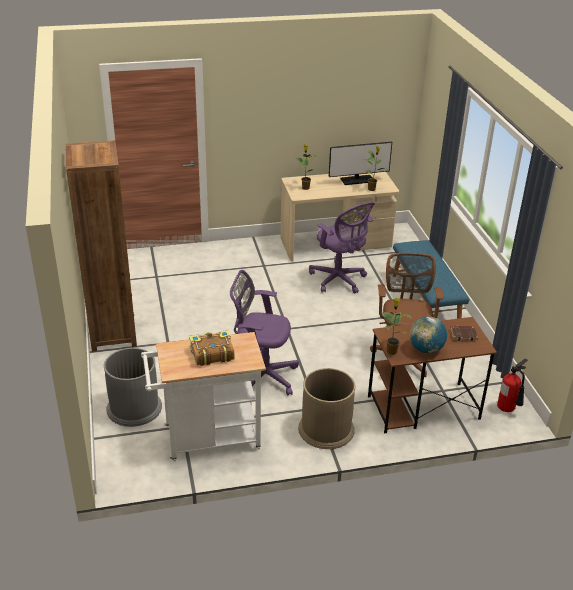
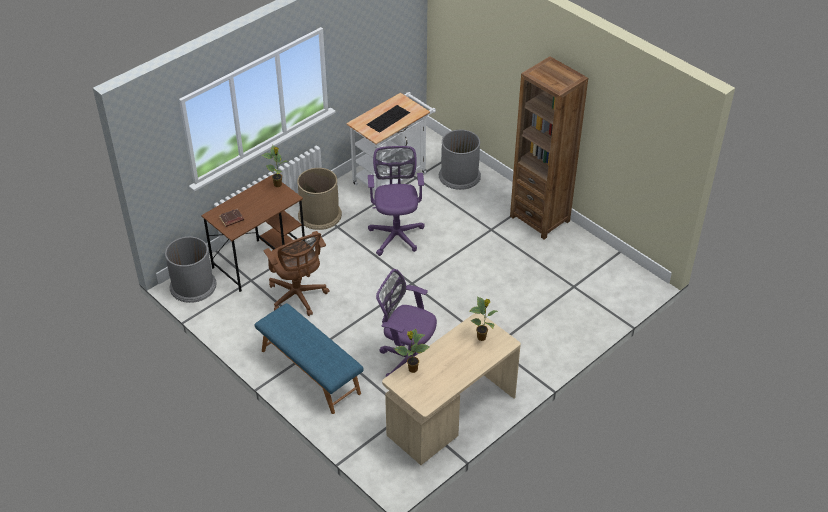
camera: 150 degrees right, 10 degrees up
book [189,330,234,366] -> keyboard [366,105,410,133]
purple office chair [230,270,299,395] -> purple office chair turned 75 degrees counterclockwise [368,146,425,256]
monitor [329,142,392,185] -> none
globe [410,316,447,353] -> none
fire extinguisher [497,359,527,412] -> grey trash can [165,237,217,303]

